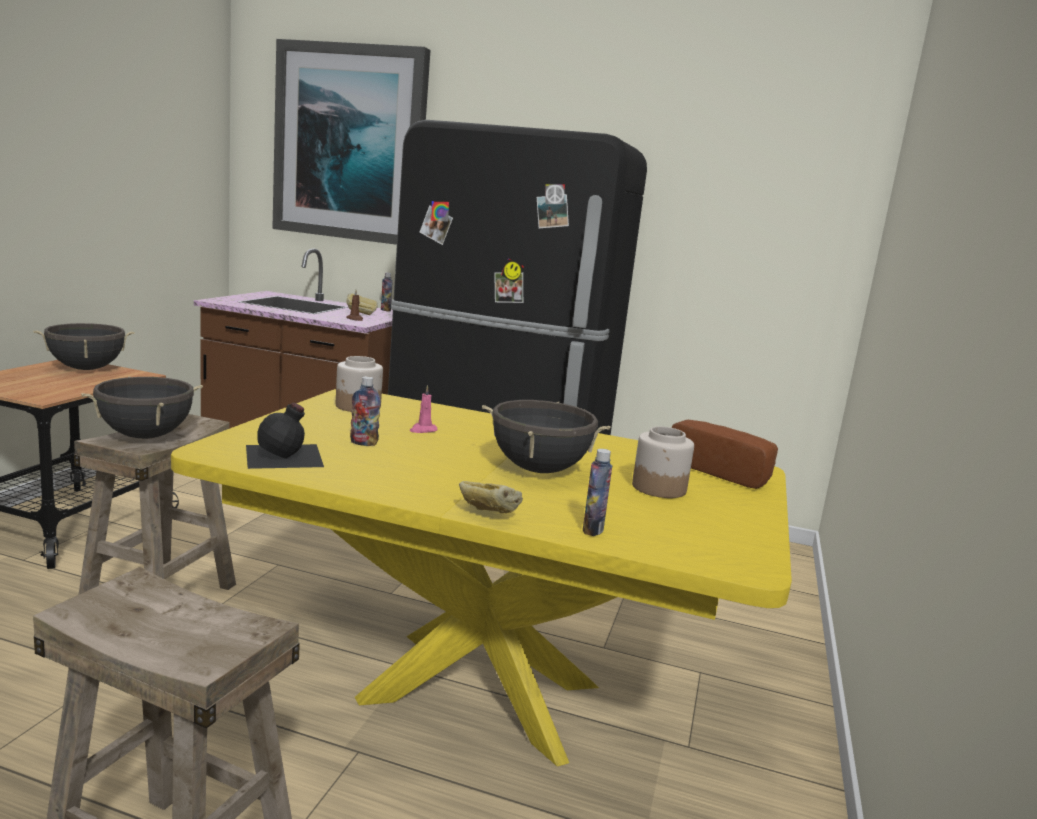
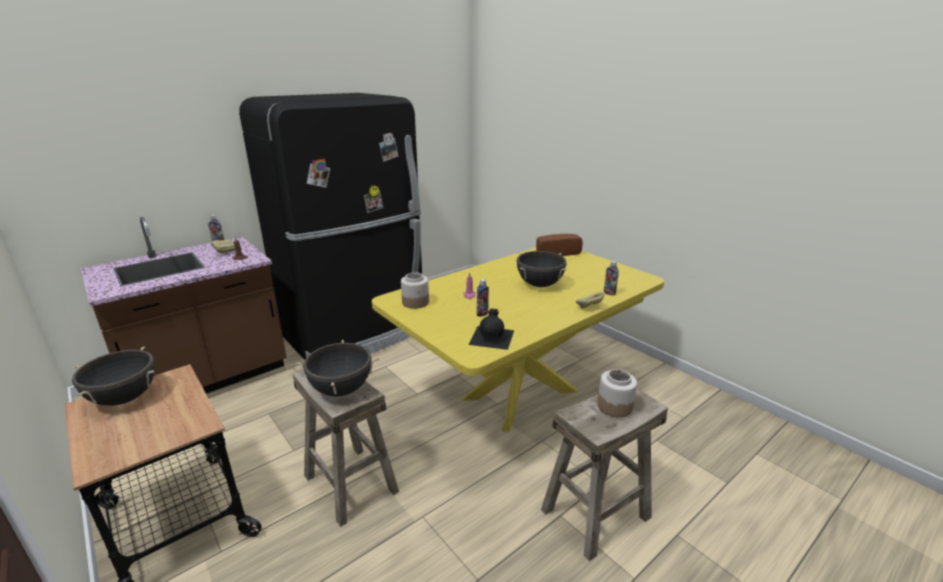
camera: 55 degrees left, 10 degrees up
picture [272,39,430,245] -> none
jar [632,427,694,498] -> jar moved to [597,369,637,418]

